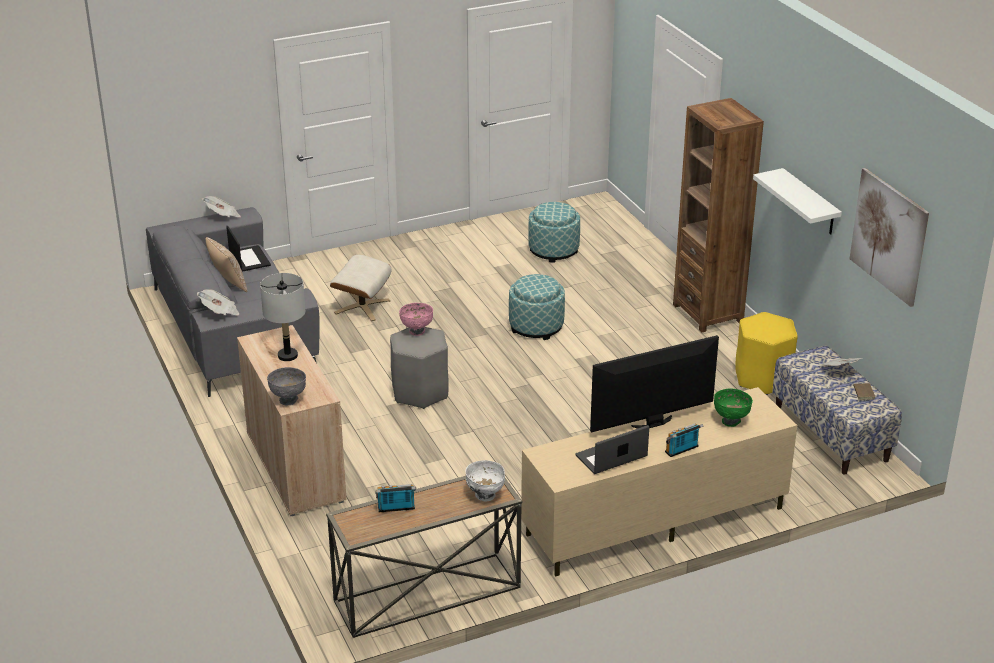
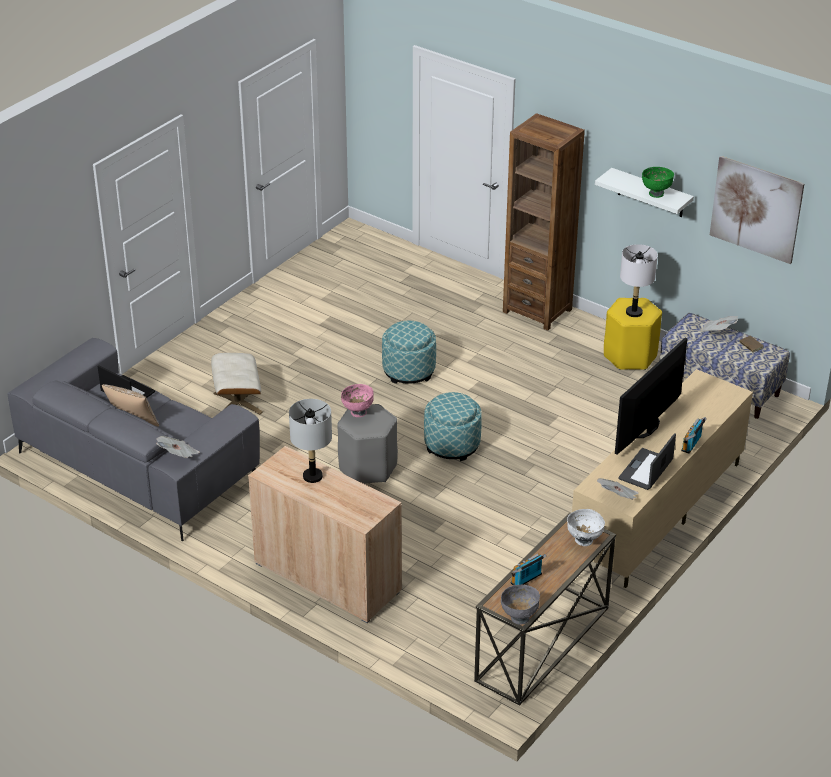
camera: 30 degrees left, 5 degrees up
newspaper [202,196,241,217] -> newspaper moved to [597,478,639,500]
grey bowl [267,367,306,405] -> grey bowl moved to [501,585,540,625]
ottoman [528,202,580,263] -> ottoman moved to [424,392,482,461]
green bowl [714,389,753,427] -> green bowl moved to [642,167,674,198]
none -> white table lamp [620,244,658,317]

